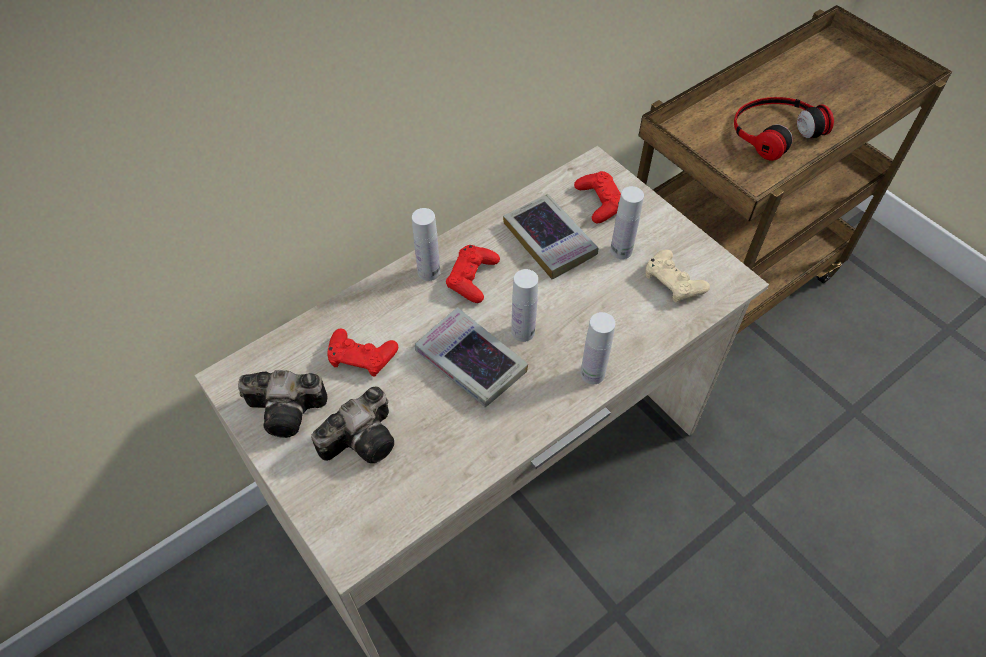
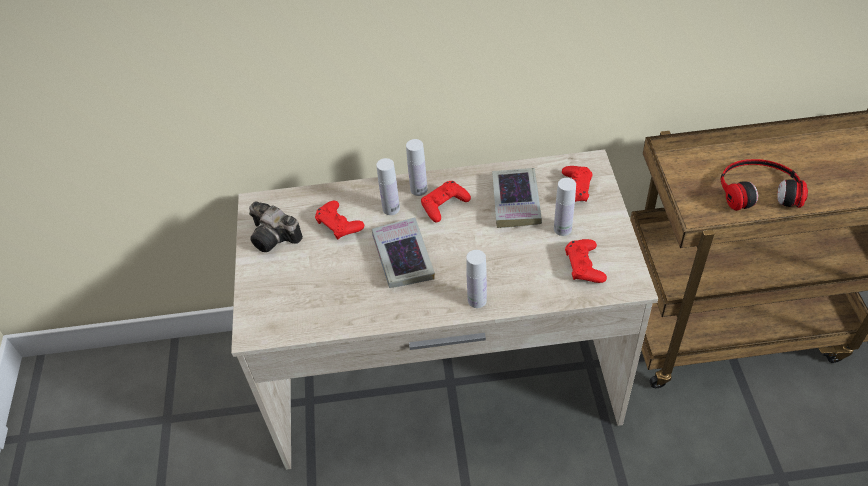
camera: 35 degrees right, 5 degrees down
camera [311,386,394,463] -> none
white bottle [511,269,538,342] -> white bottle moved to [376,158,400,215]
beige game controller [645,249,710,302] -> red game controller [565,239,607,283]

